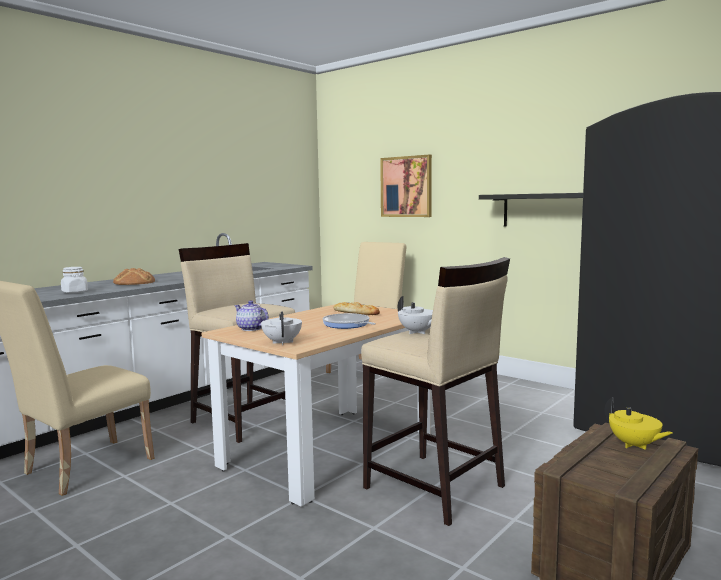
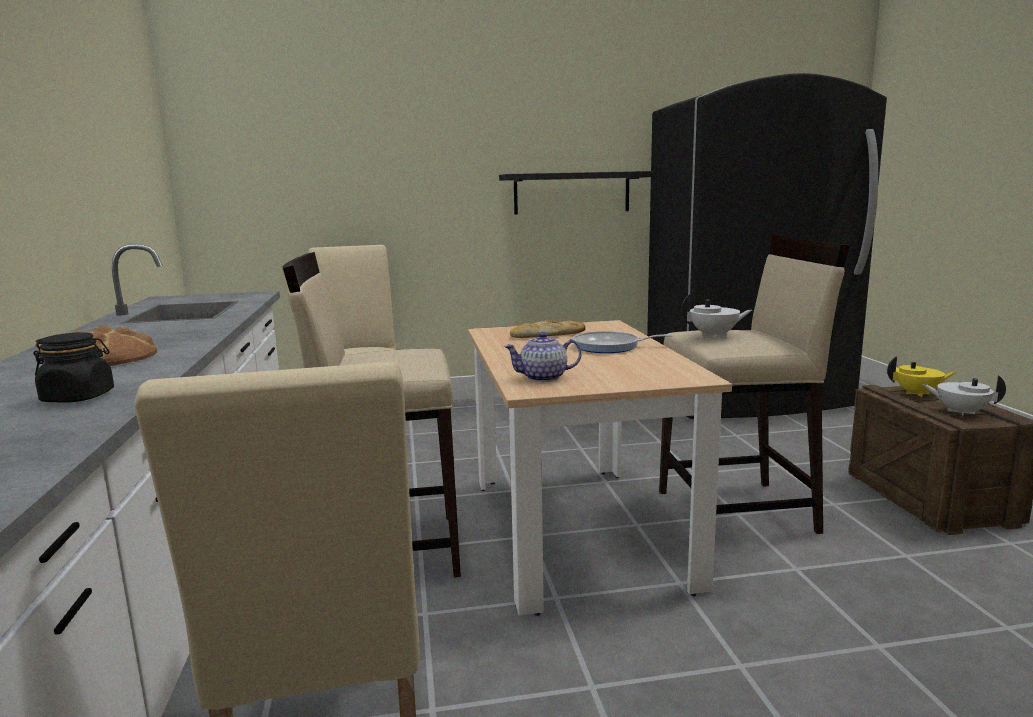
camera: 50 degrees left, 5 degrees up
white jar [61,267,88,293] -> black jar [33,332,114,403]
white teapot [261,311,302,345] -> white teapot moved to [922,375,1006,416]
picture [380,155,432,217] -> none

